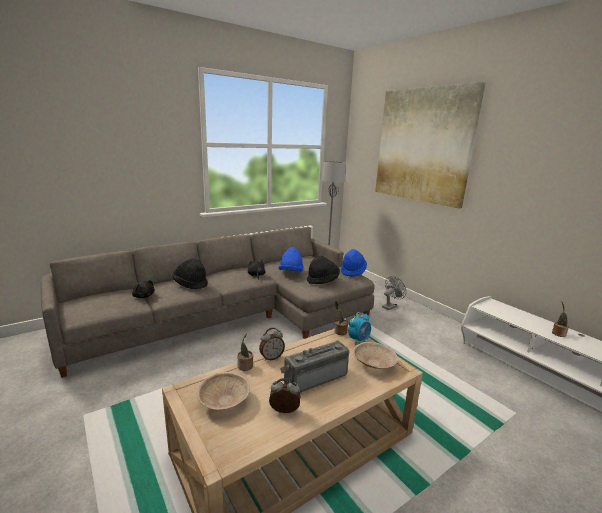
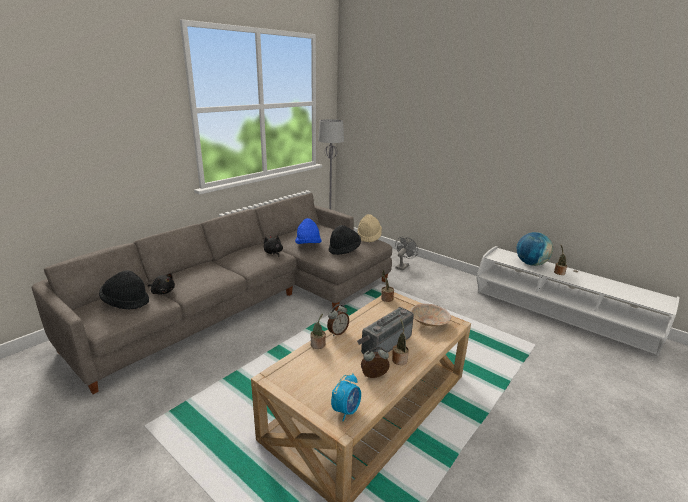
camera: 15 degrees left, 5 degrees up
black hat [173,258,208,289] -> black hat moved to [99,270,149,310]
beige bowl [197,372,250,410] -> none
blue hat [341,249,367,277] -> beige hat [357,214,382,243]
alarm clock [348,312,371,345] -> alarm clock moved to [331,373,361,422]
picture [375,82,485,209] -> none
none -> potted plant [392,318,409,365]
none -> globe [516,232,553,266]

